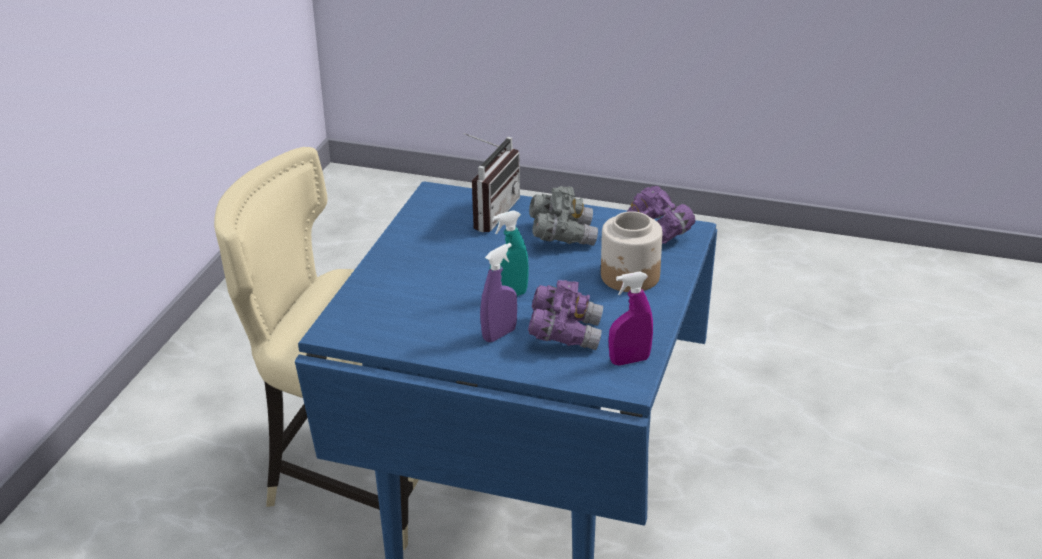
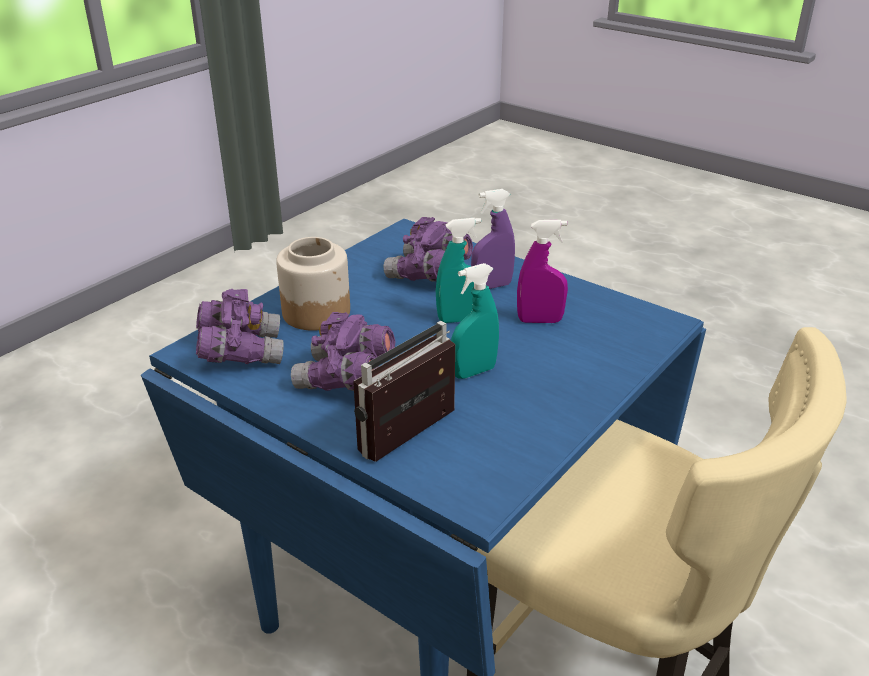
camera: 160 degrees left, 0 degrees up
grey binoculars [529,186,598,246] -> purple binoculars [291,312,395,391]
purple spray bottle [609,272,653,365] -> purple spray bottle moved to [517,220,568,323]
none -> turquoise spray bottle [451,263,499,379]

